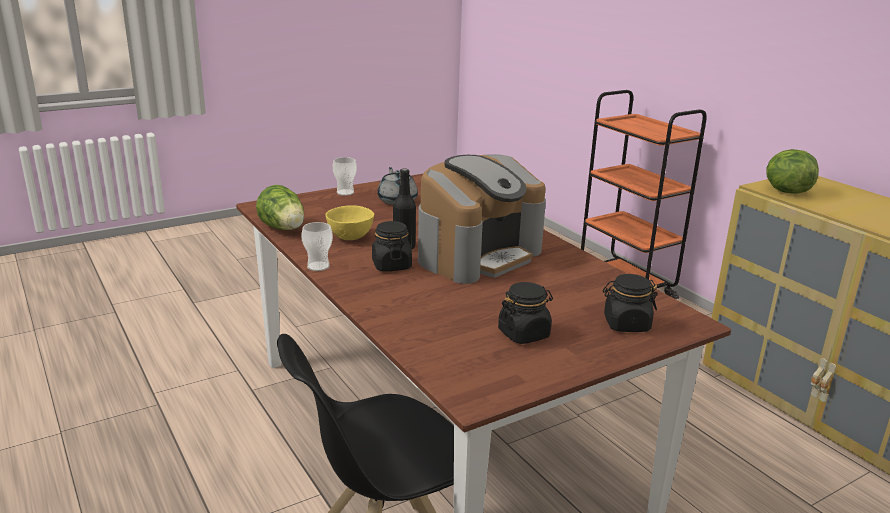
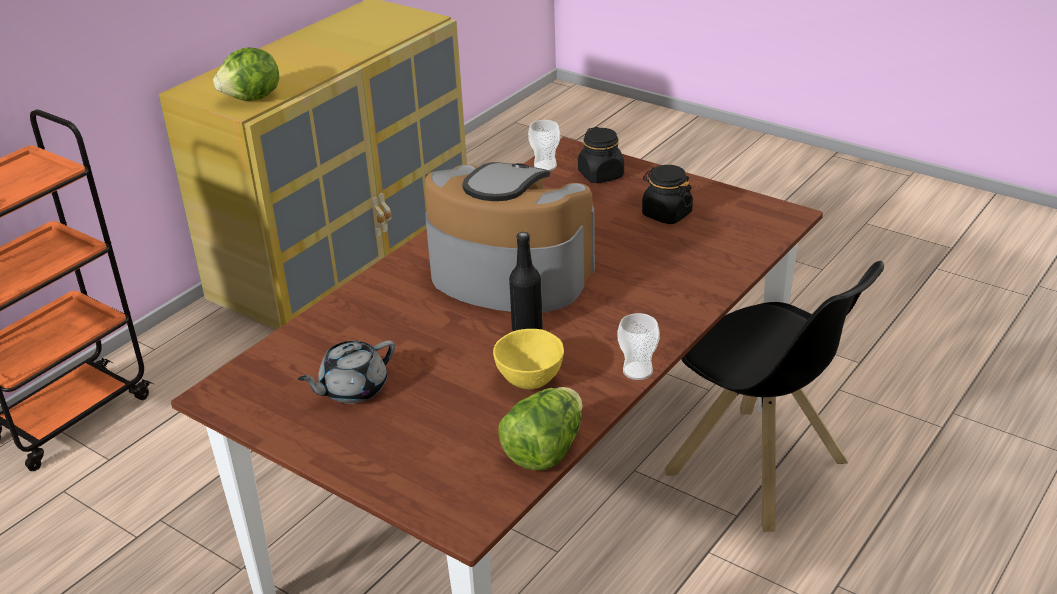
camera: 110 degrees left, 10 degrees up
cup [333,157,357,196] -> cup moved to [528,120,560,171]
black jar [372,221,412,271] -> none

